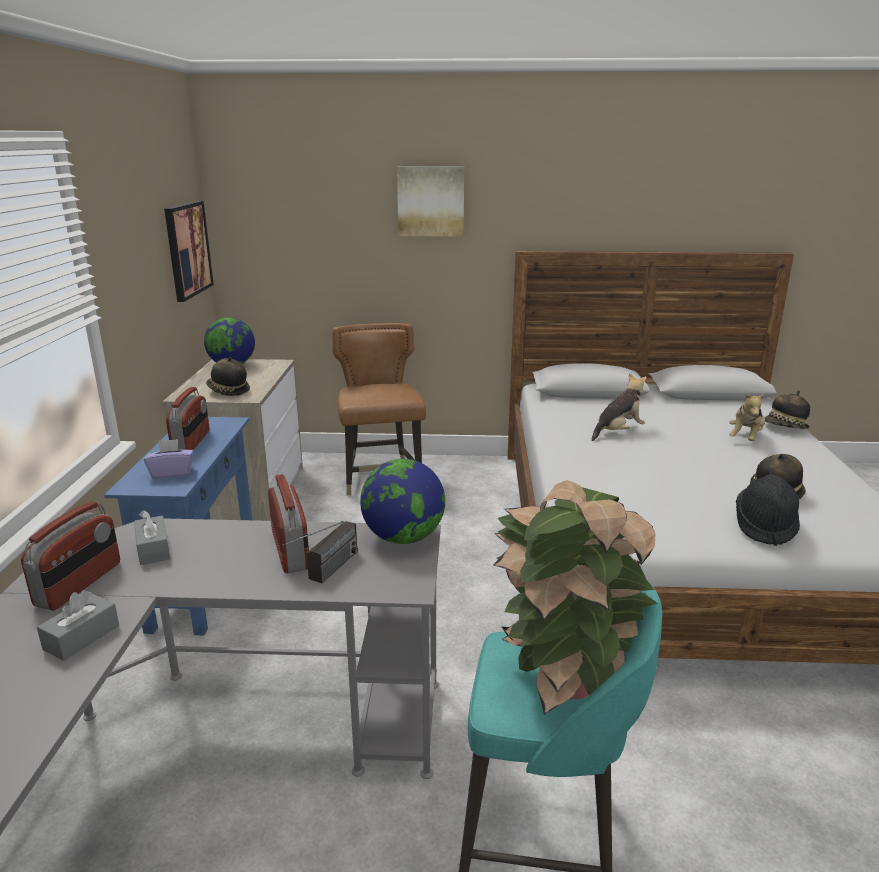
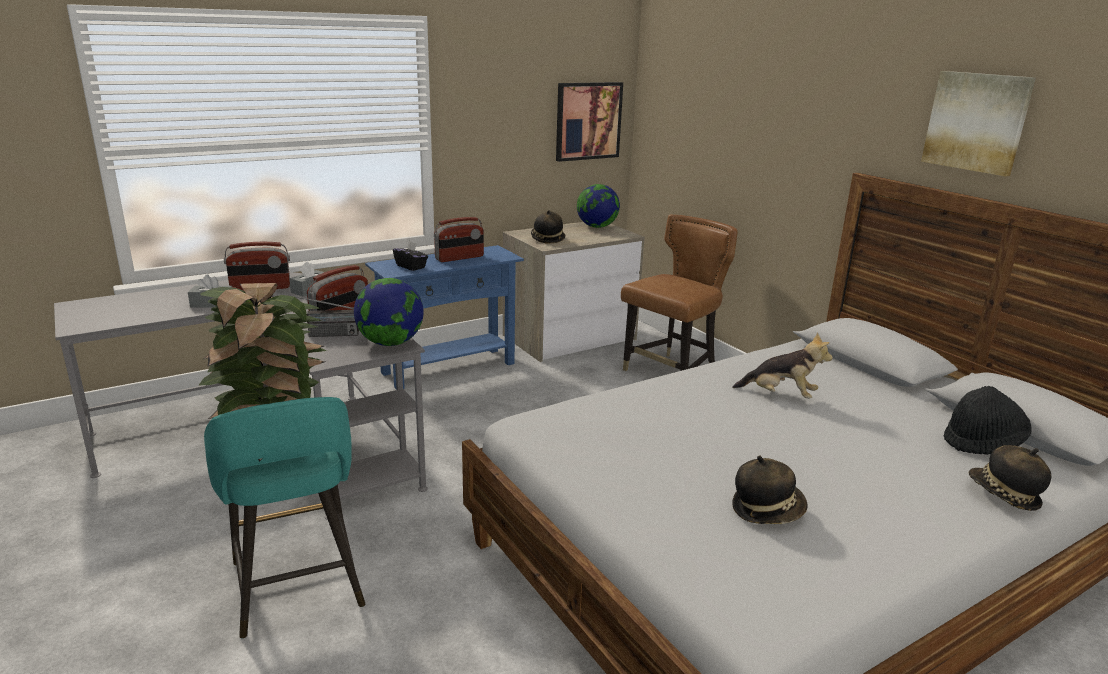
camera: 55 degrees right, 0 degrees up
purple tissue box [144,439,194,479] -> black tissue box [393,241,428,271]
picture [397,166,464,237] -> picture moved to [921,71,1036,177]
plush toy [729,393,765,441] -> none
black hat [736,474,800,546] -> black hat moved to [944,386,1032,455]

